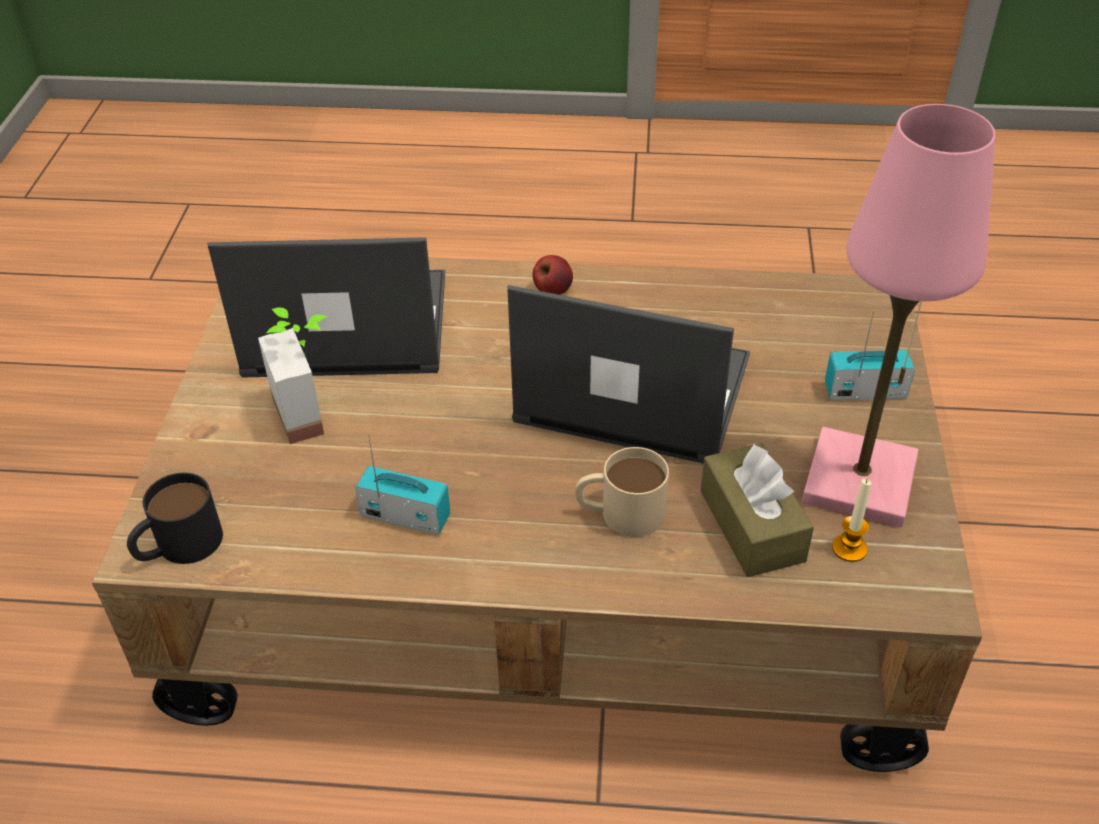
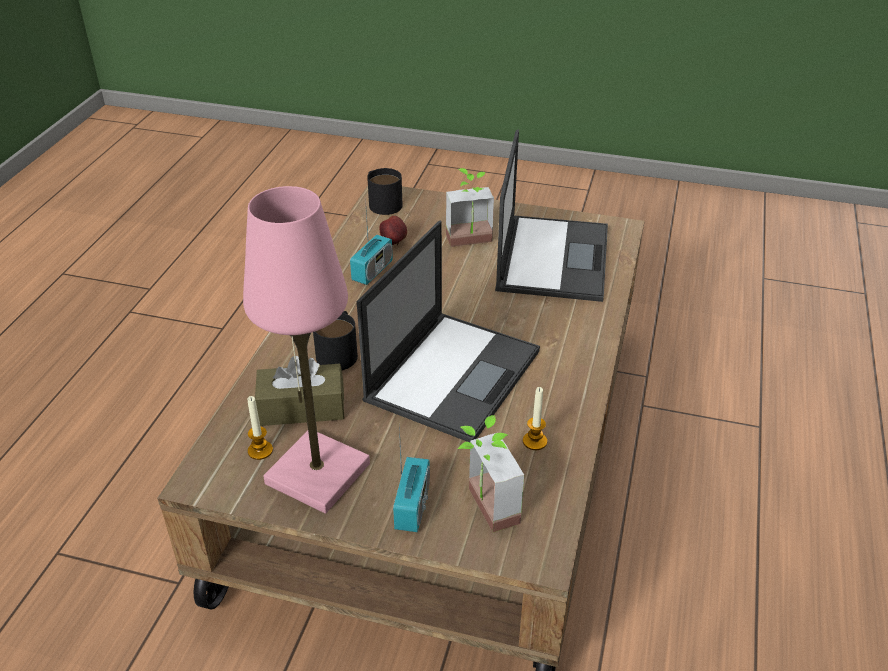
camera: 100 degrees right, 5 degrees down
apple [532,255,573,295] -> apple moved to [379,216,407,245]
beige mug [575,447,669,537] -> black mug [313,311,358,370]
none -> potted plant [458,415,524,532]
none -> candle [523,387,547,450]

